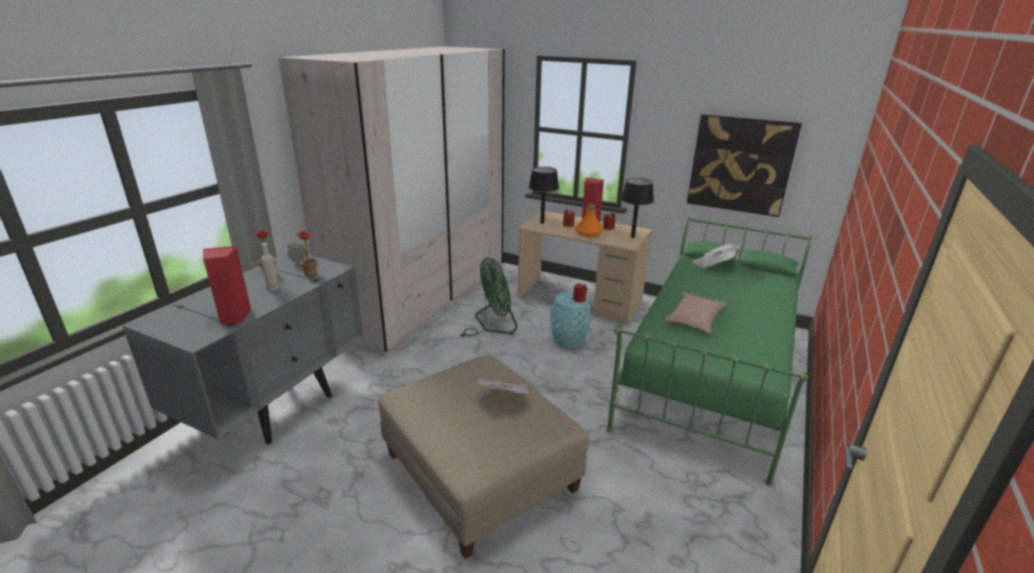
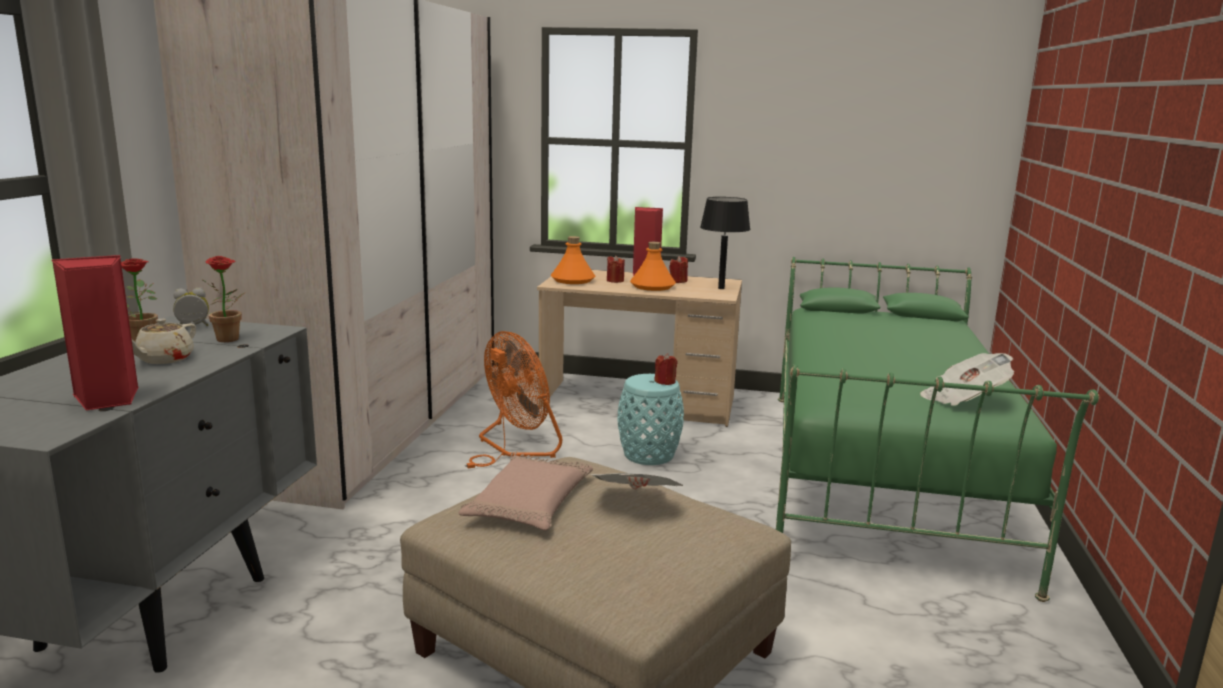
camera: 15 degrees left, 10 degrees down
beige bottle [261,243,279,291] -> beige teapot [131,319,196,364]
green fan [459,258,517,337] -> orange fan [466,331,562,469]
black table lamp [529,167,559,224] -> orange bottle [551,236,595,284]
beige pillow [664,291,726,333] -> beige pillow moved to [459,451,593,531]
picture [687,114,802,217] -> none
newspaper [693,244,739,268] -> newspaper moved to [920,353,1014,406]

